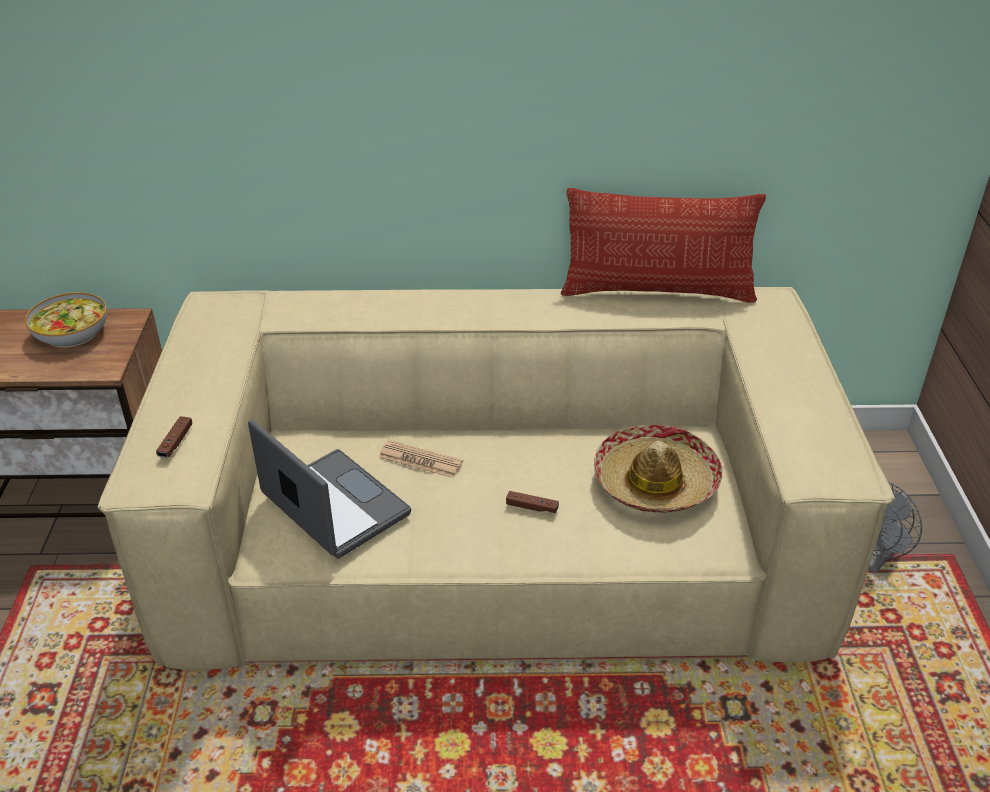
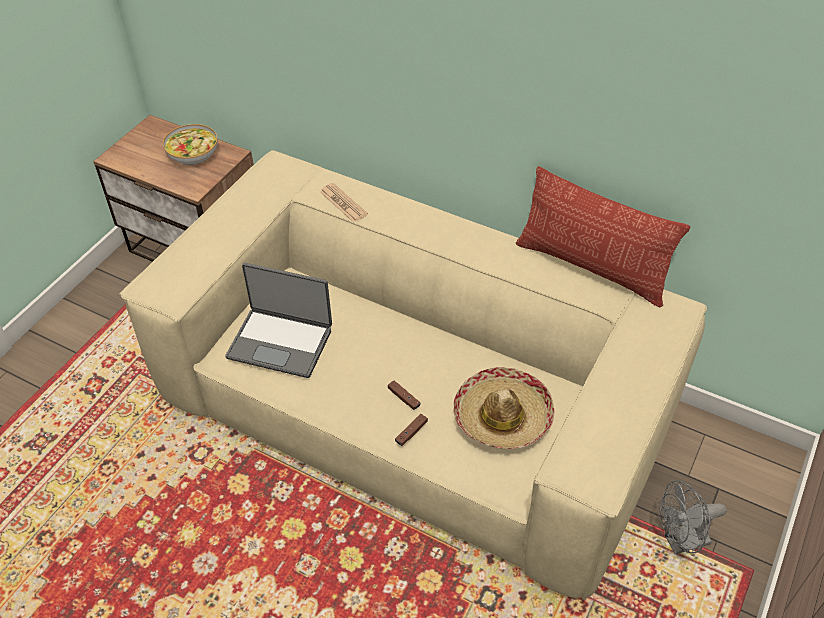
camera: 30 degrees right, 10 degrees up
brown game controller [156,416,192,458] -> brown game controller moved to [395,414,428,446]
laptop [248,420,411,559] -> laptop turned 120 degrees clockwise [225,263,332,378]
newspaper [379,440,463,478] -> newspaper moved to [320,183,368,223]

